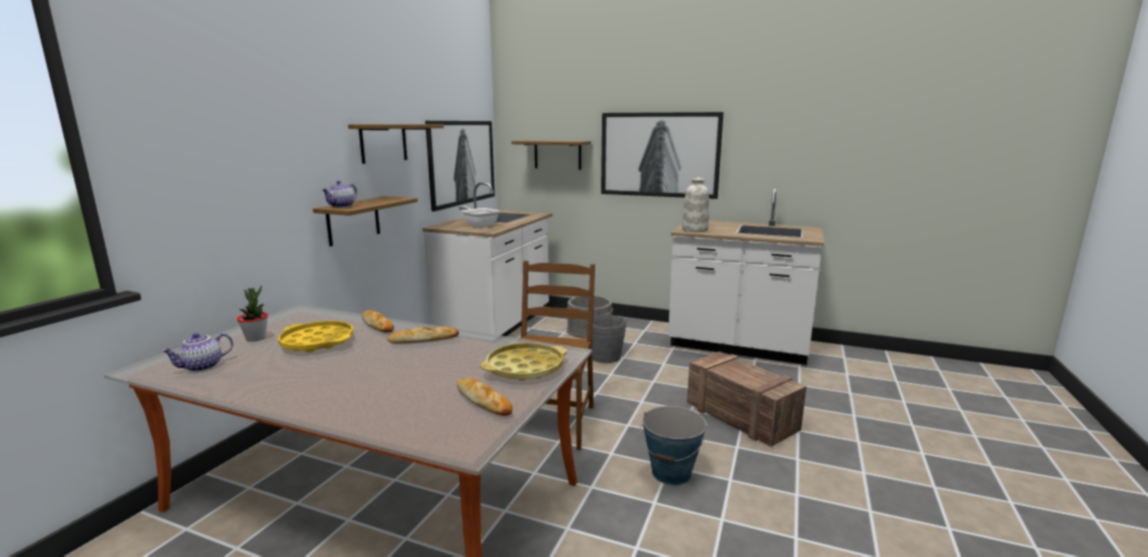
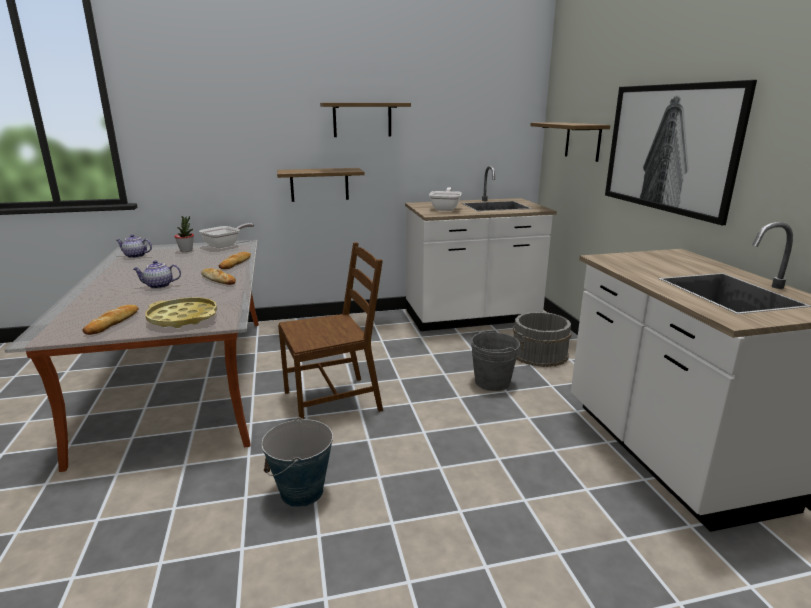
camera: 55 degrees right, 5 degrees up
yellow tray [278,321,353,353] -> none
teapot [322,181,357,208] -> teapot moved to [133,260,181,289]
picture [425,121,495,211] -> none
white vase [682,176,709,232] -> none
crate [687,351,807,447] -> none
none -> frying pan [199,223,254,248]

